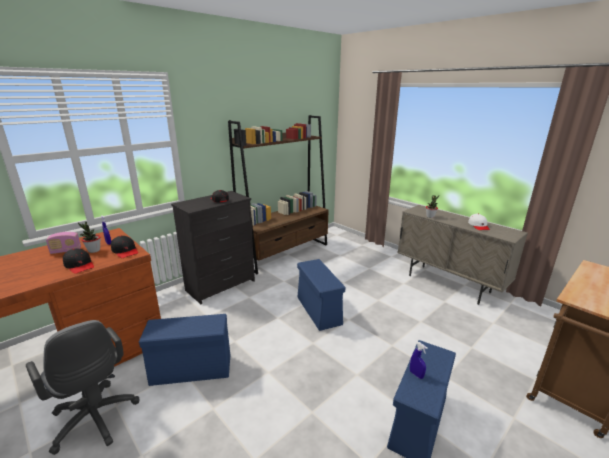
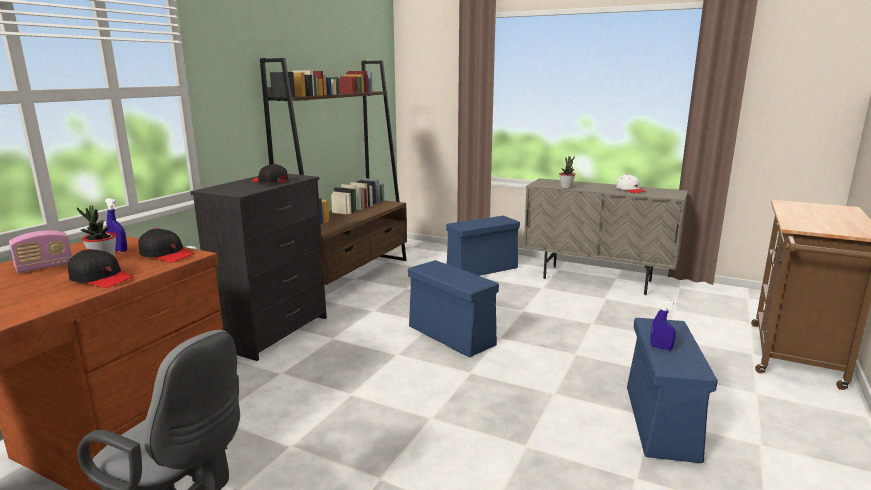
camera: 20 degrees left, 5 degrees down
blue storage box [139,314,230,386] -> blue storage box moved to [447,216,520,276]

